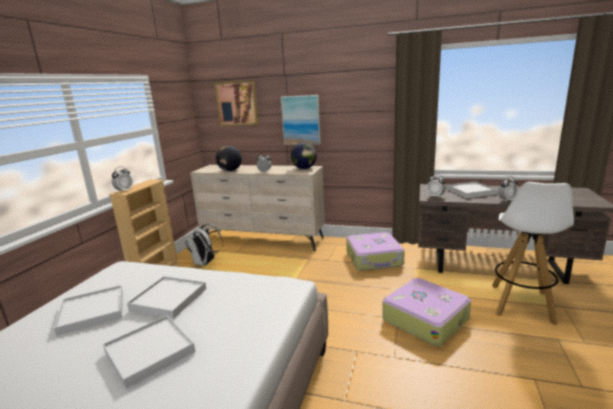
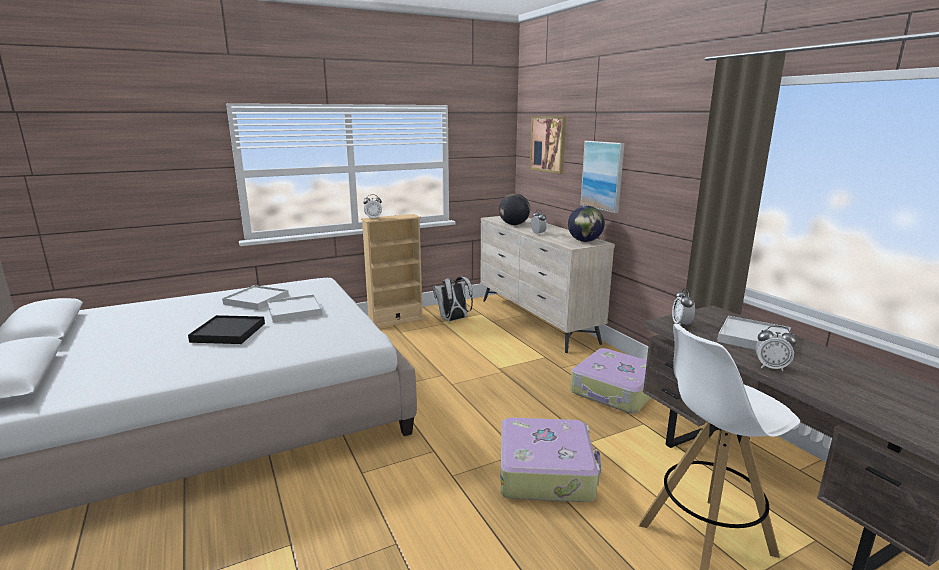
camera: 45 degrees right, 0 degrees up
white tray [103,316,195,389] -> black tray [188,315,265,344]

